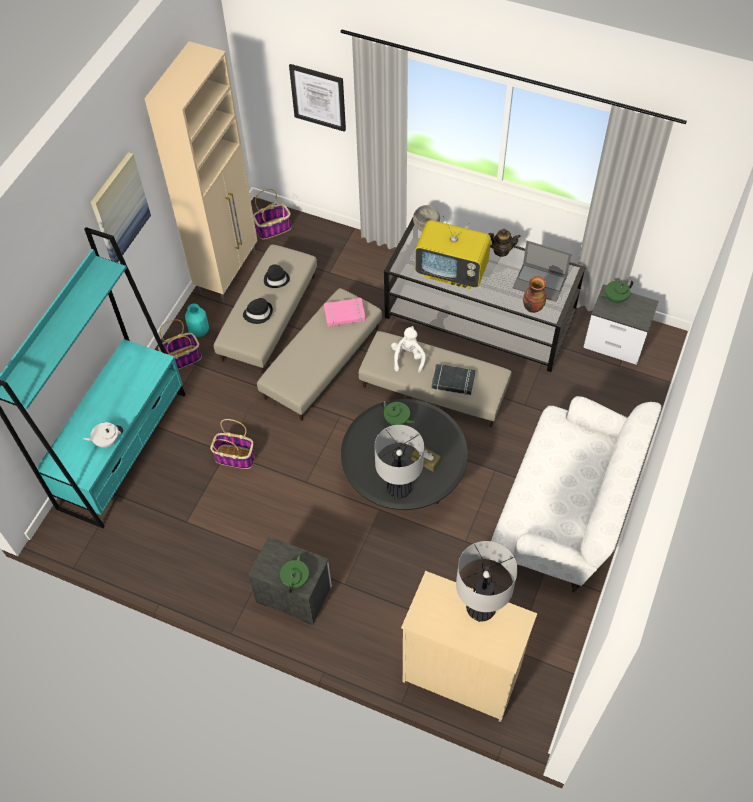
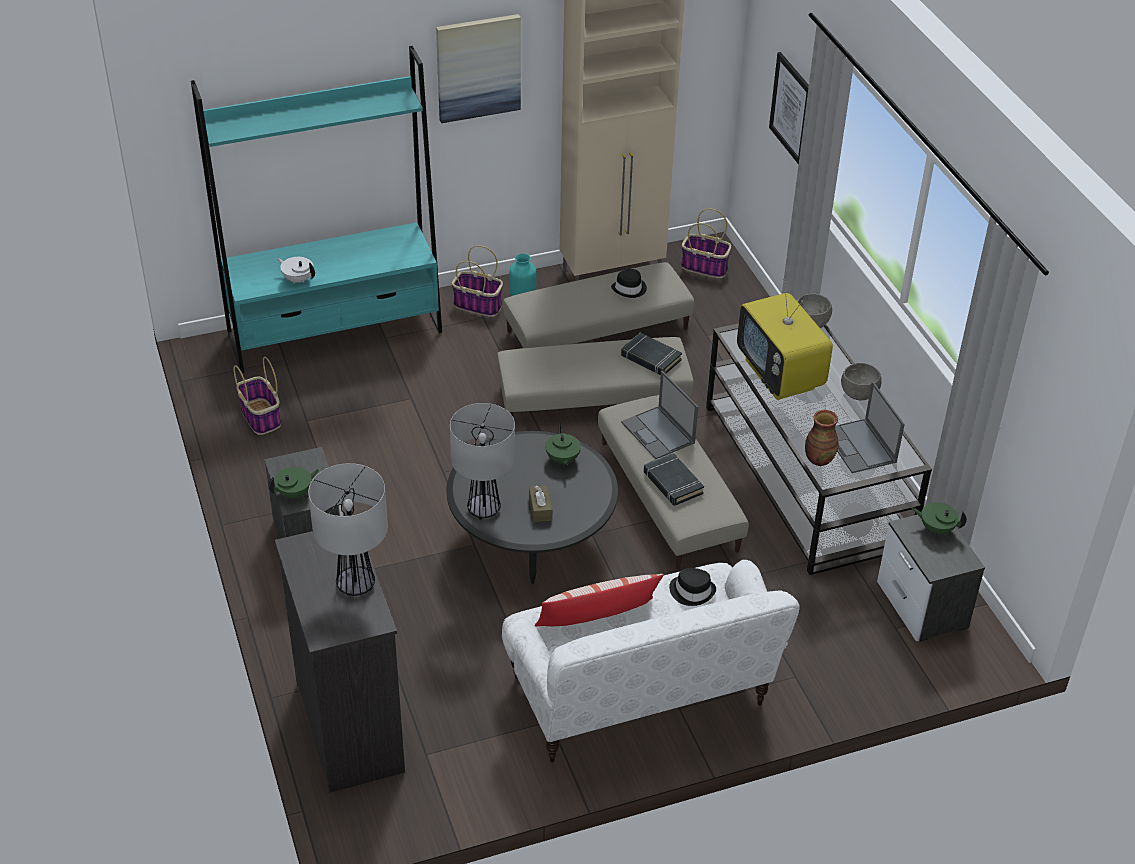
camera: 45 degrees right, 15 degrees down
basket [210,419,255,469] -> basket moved to [234,356,281,435]
black hat [243,298,273,324] -> black hat moved to [669,568,716,606]
pink book [324,298,366,327] -> black book [621,332,682,375]
white plush toy [391,326,426,373] -> laptop [621,371,698,459]
beige dresser [401,571,537,722] -> black dresser [275,531,405,793]
teapot [489,229,521,257] -> grey bowl [841,363,882,400]
none -> pillow [535,574,664,627]

